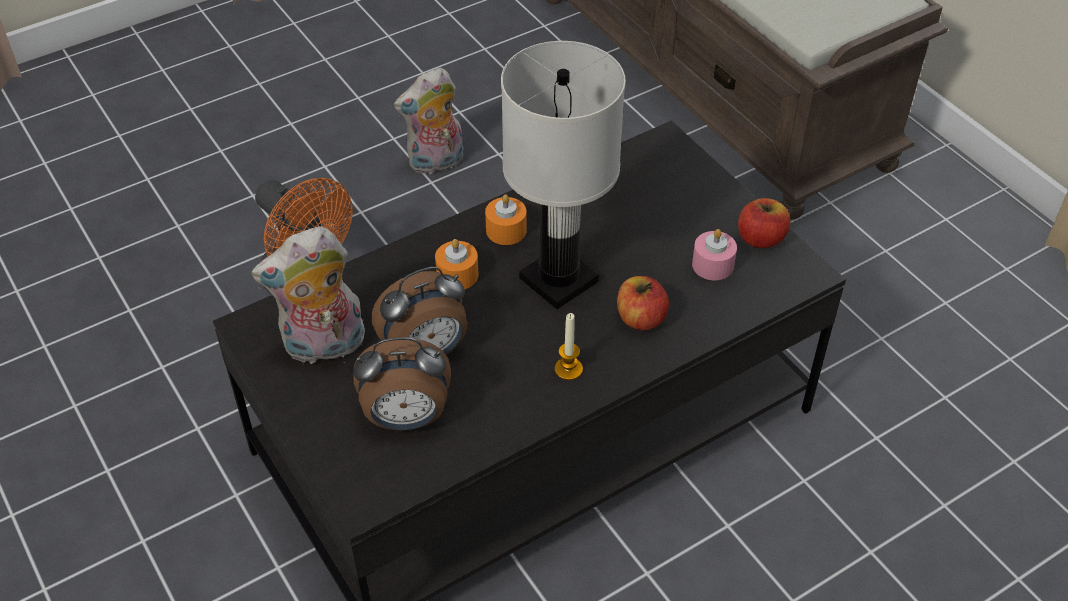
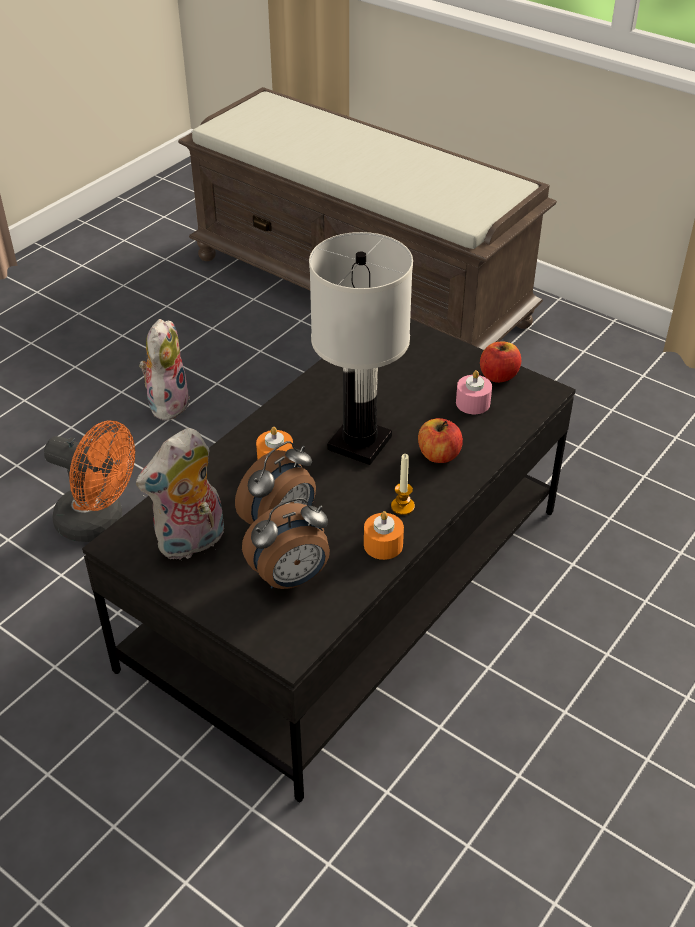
camera: 20 degrees left, 5 degrees down
plush toy [394,67,463,174] -> plush toy turned 150 degrees clockwise [139,319,190,421]
orange candle [485,194,527,245] -> orange candle moved to [364,511,404,560]

